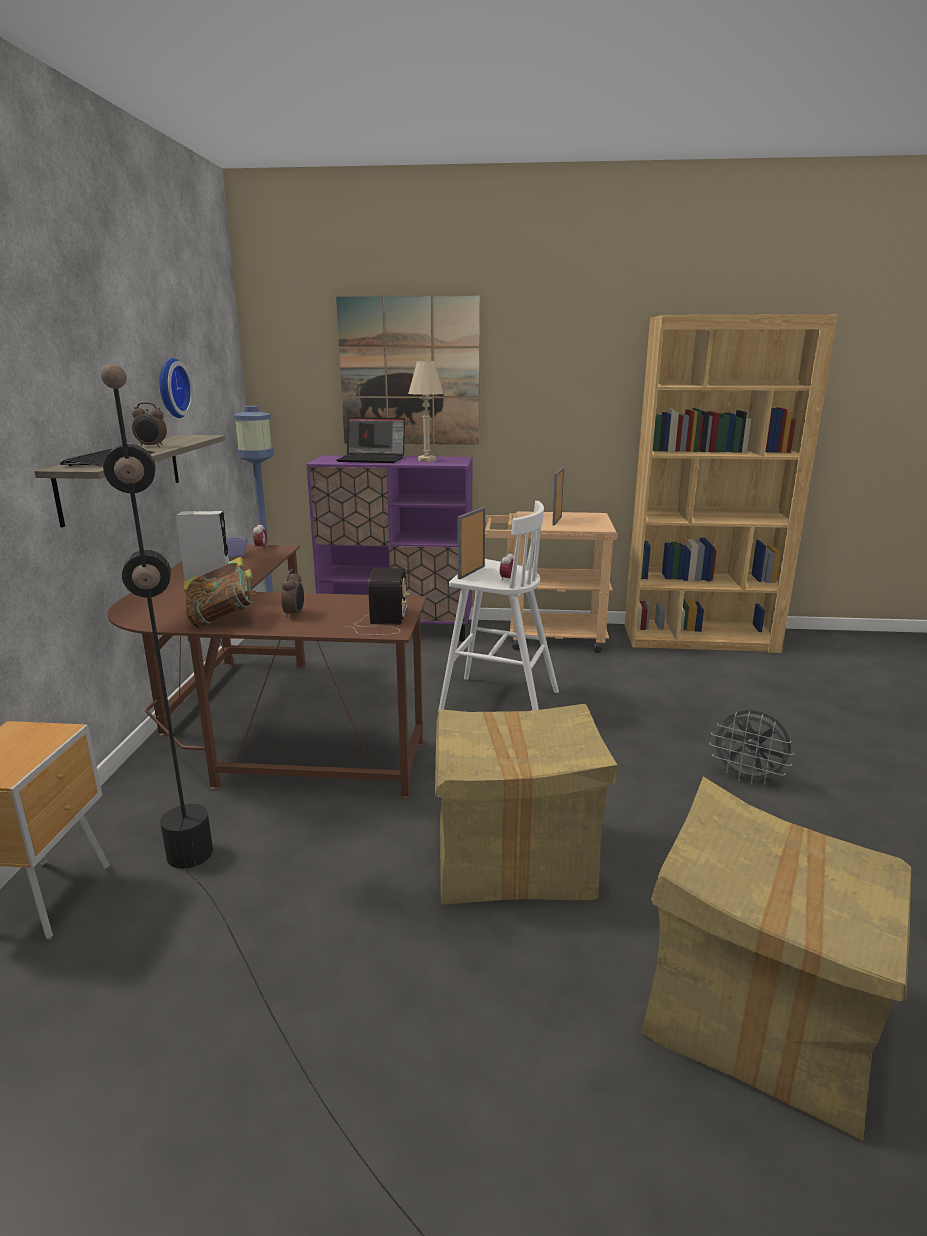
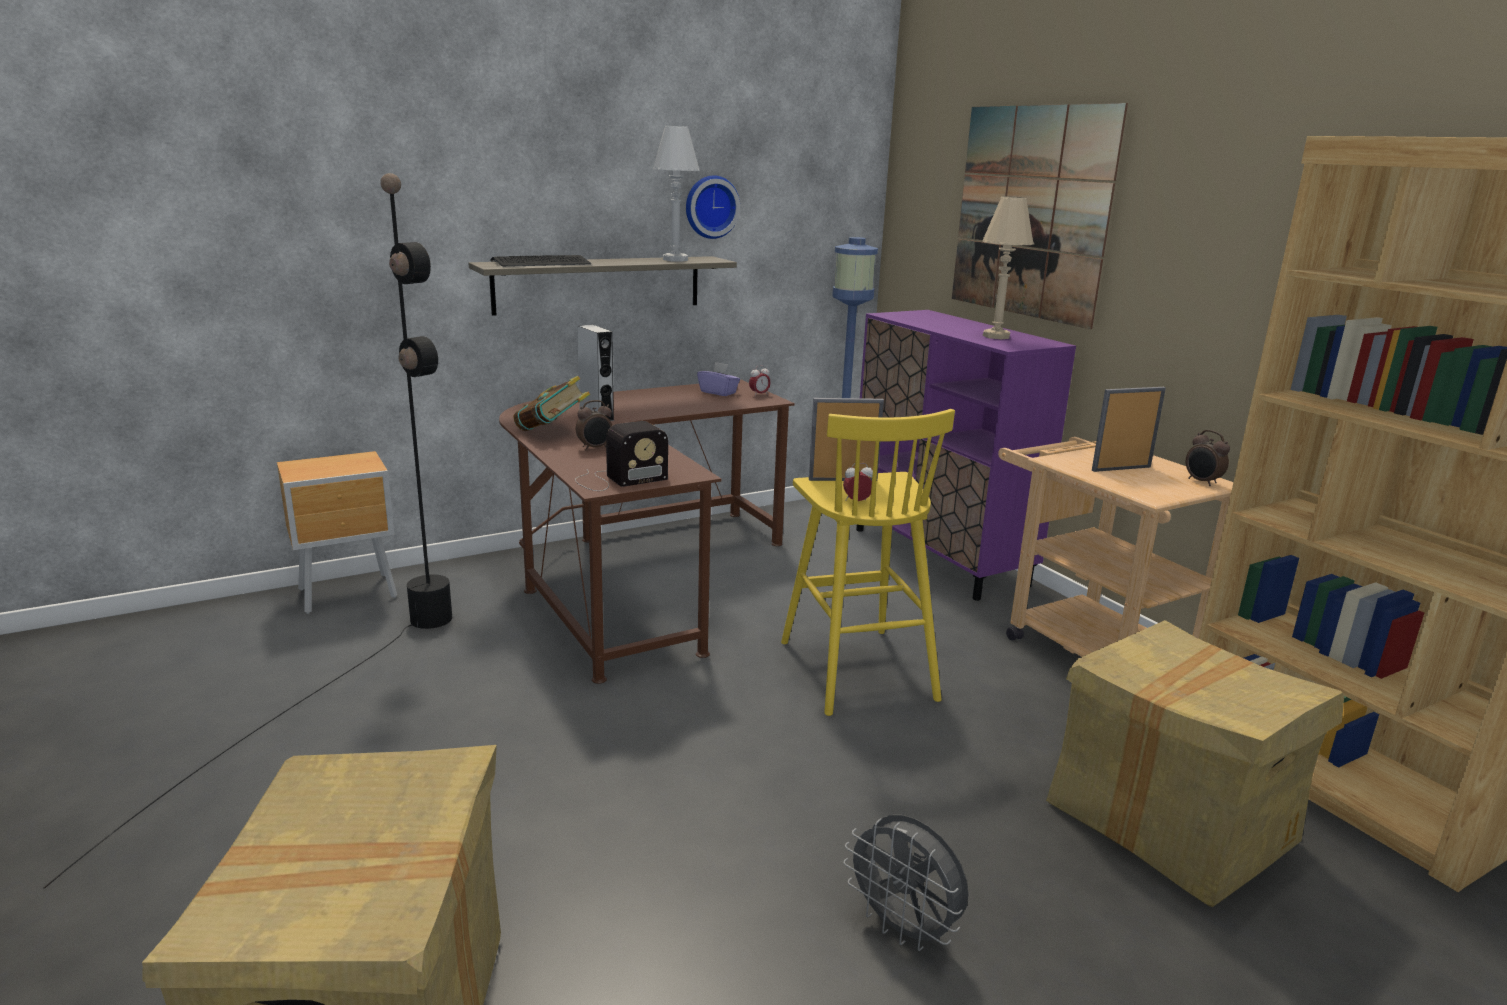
camera: 55 degrees right, 0 degrees up
alarm clock [132,402,167,447] -> alarm clock moved to [1186,430,1230,486]
laptop [336,417,405,463] -> none
cardboard box [435,704,617,905] -> cardboard box moved to [1046,620,1344,907]
white stool [438,501,559,712] -> yellow stool [781,409,955,716]
grey fan [710,710,794,785] -> grey fan turned 45 degrees counterclockwise [843,815,968,951]
none -> white table lamp [652,126,699,261]

